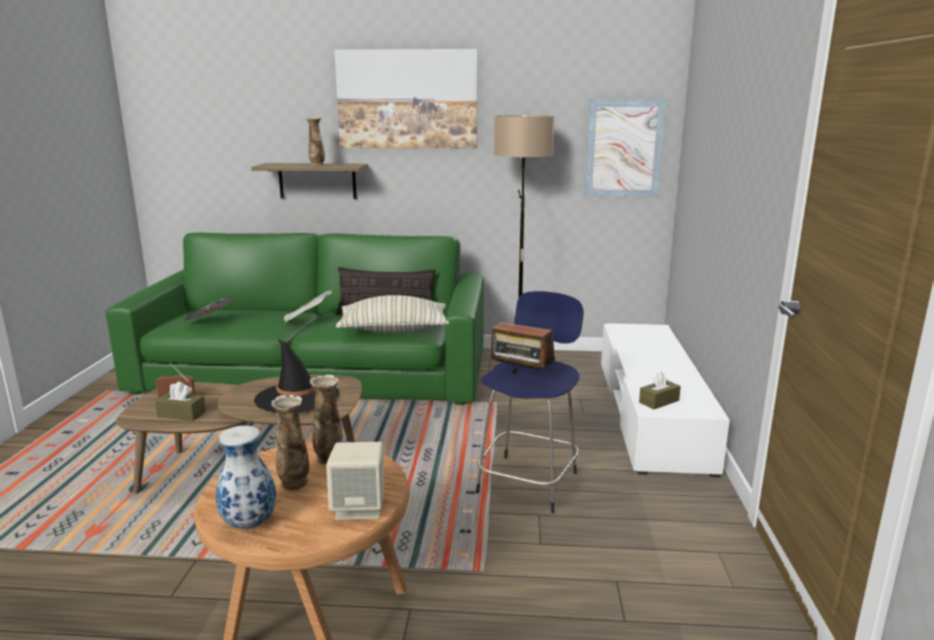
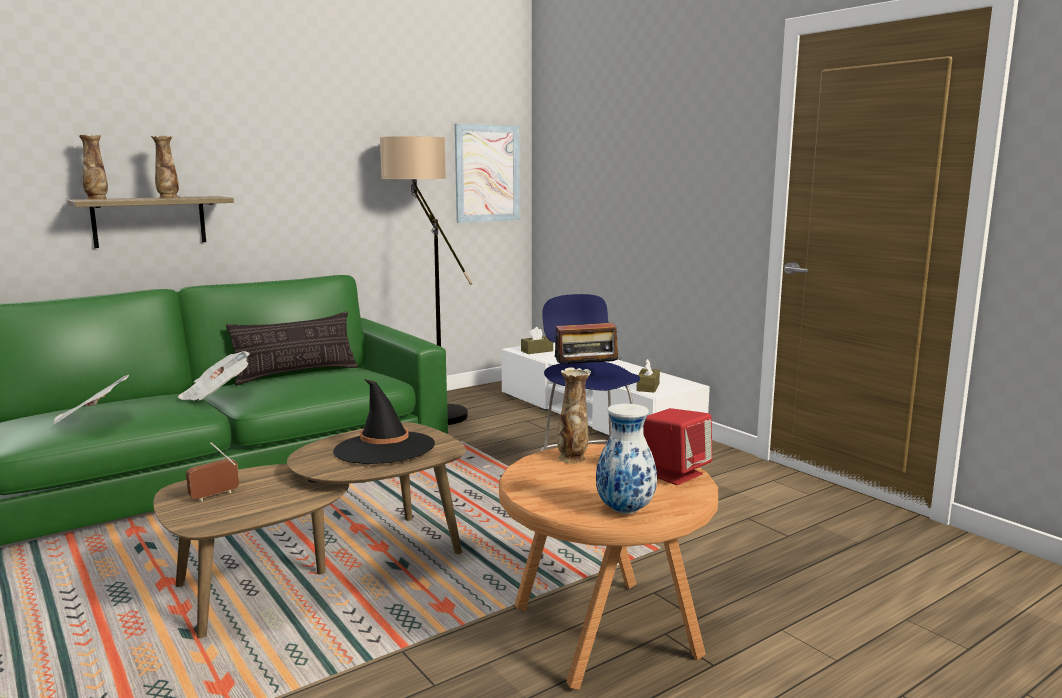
camera: 40 degrees left, 5 degrees down
brown tissue box [155,382,206,421] -> brown tissue box moved to [521,327,553,354]
vase [271,395,309,490] -> vase moved to [78,135,108,200]
beige speaker [326,442,384,520] -> red speaker [643,408,712,485]
picture [335,49,478,149] -> none
pillow [336,295,449,333] -> none

